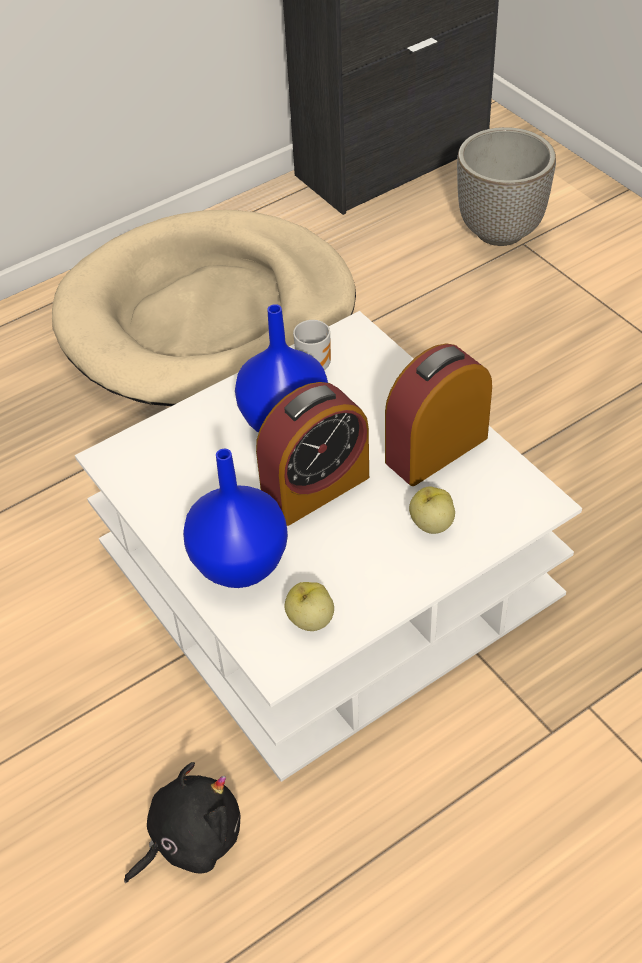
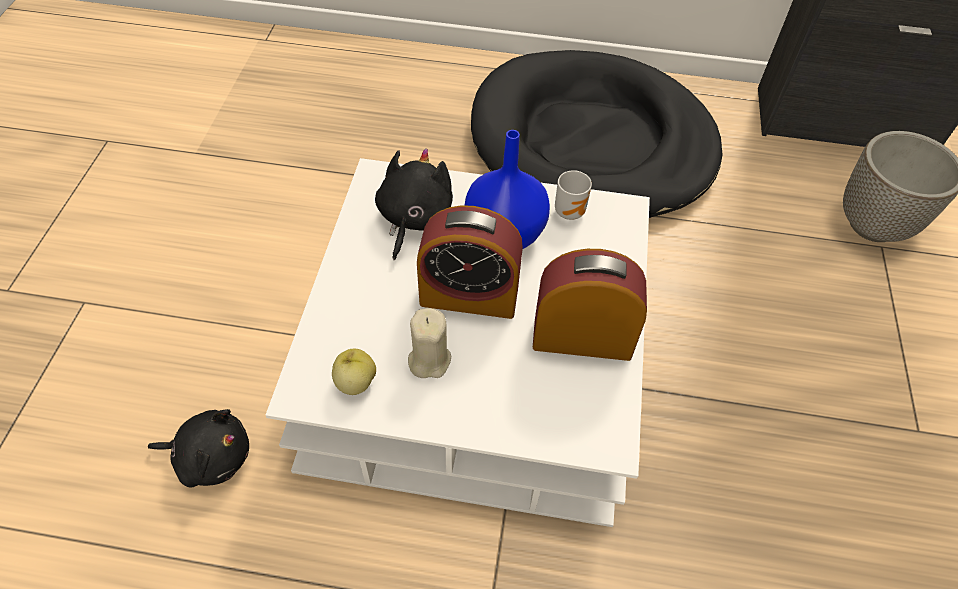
camera: 40 degrees right, 5 degrees up
beige dog bed [52,210,356,406] -> black dog bed [471,50,723,218]
blue vase [183,449,288,588] -> none
apple [409,486,455,534] -> none
none -> black plush toy [375,148,453,260]
none -> beige candle [408,308,451,378]

